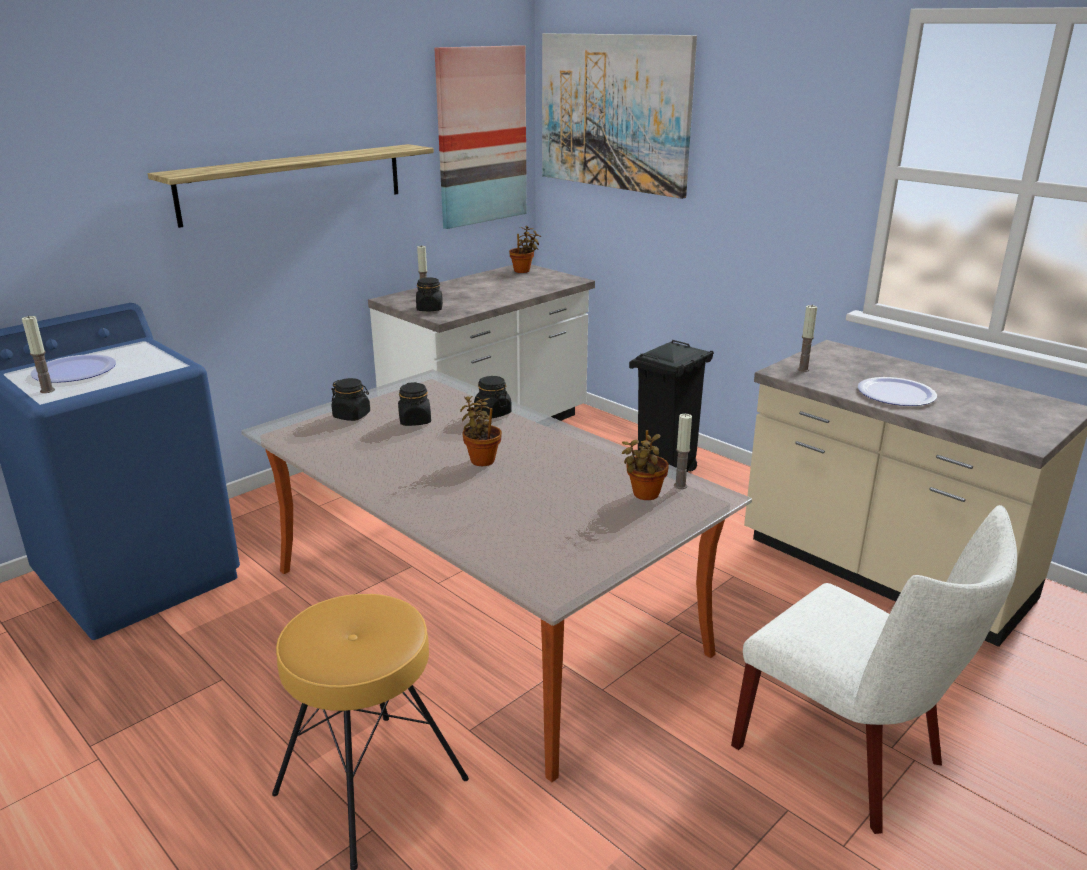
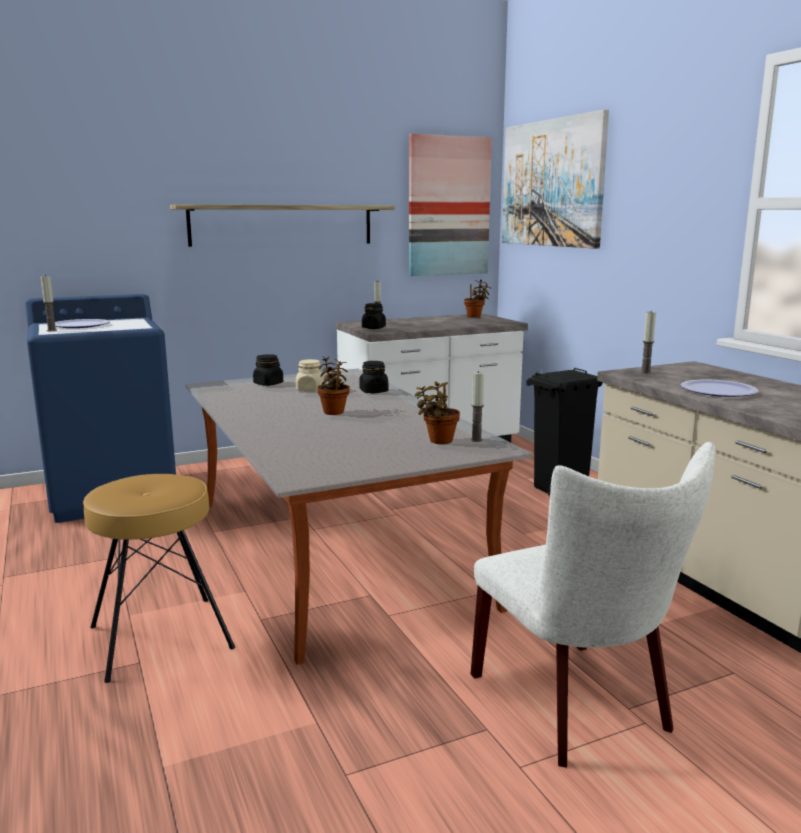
camera: 20 degrees right, 10 degrees down
black jar [398,382,431,426] -> beige jar [296,359,324,392]

